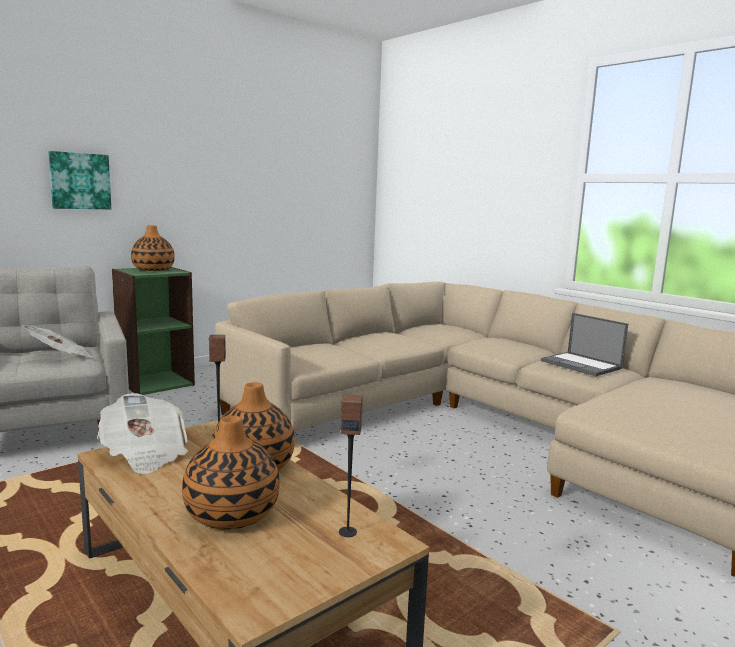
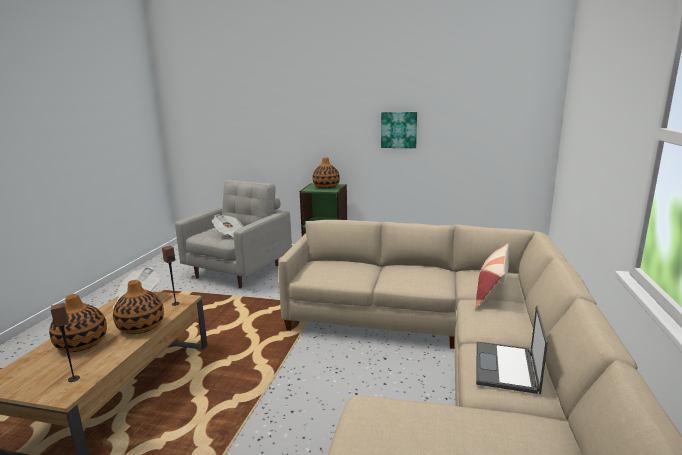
camera: 55 degrees right, 5 degrees up
picture [48,151,111,209] -> picture moved to [381,112,417,148]
none -> pillow [475,243,509,310]

